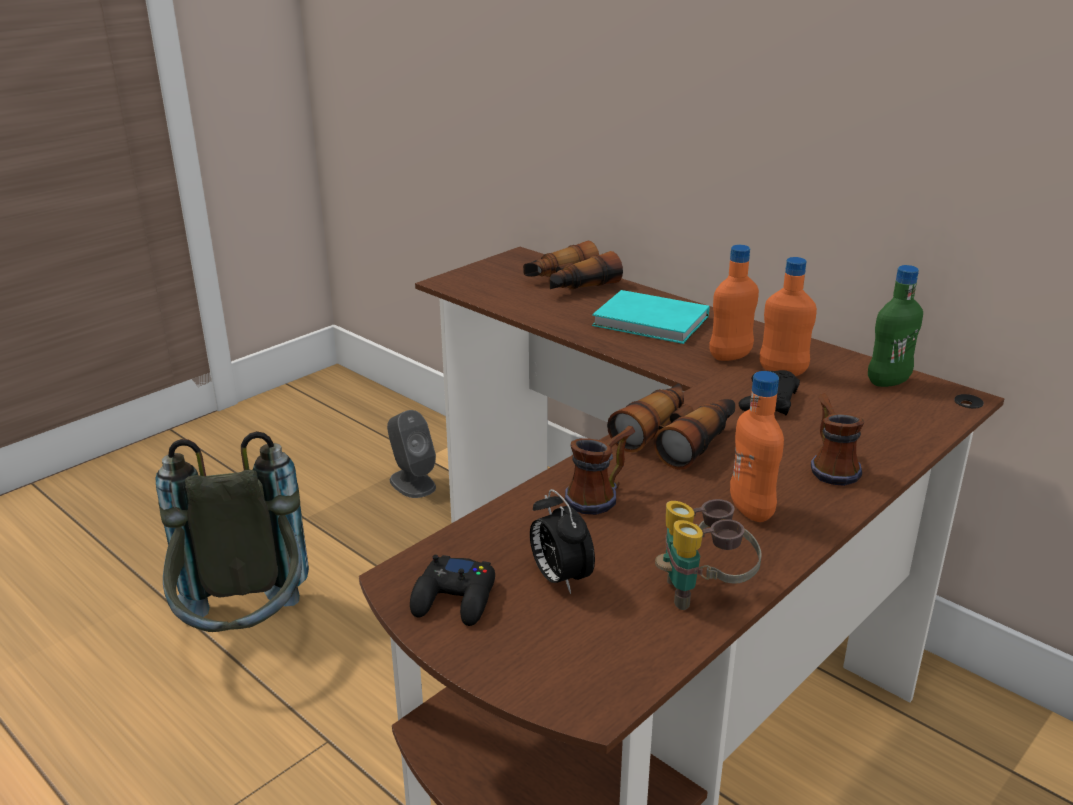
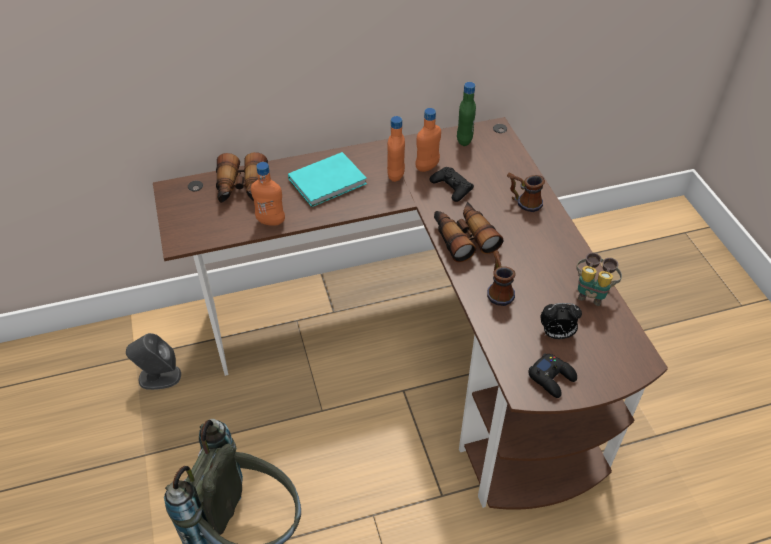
camera: 60 degrees left, 20 degrees up
orange bottle [730,371,784,522] -> orange bottle moved to [251,162,285,226]

